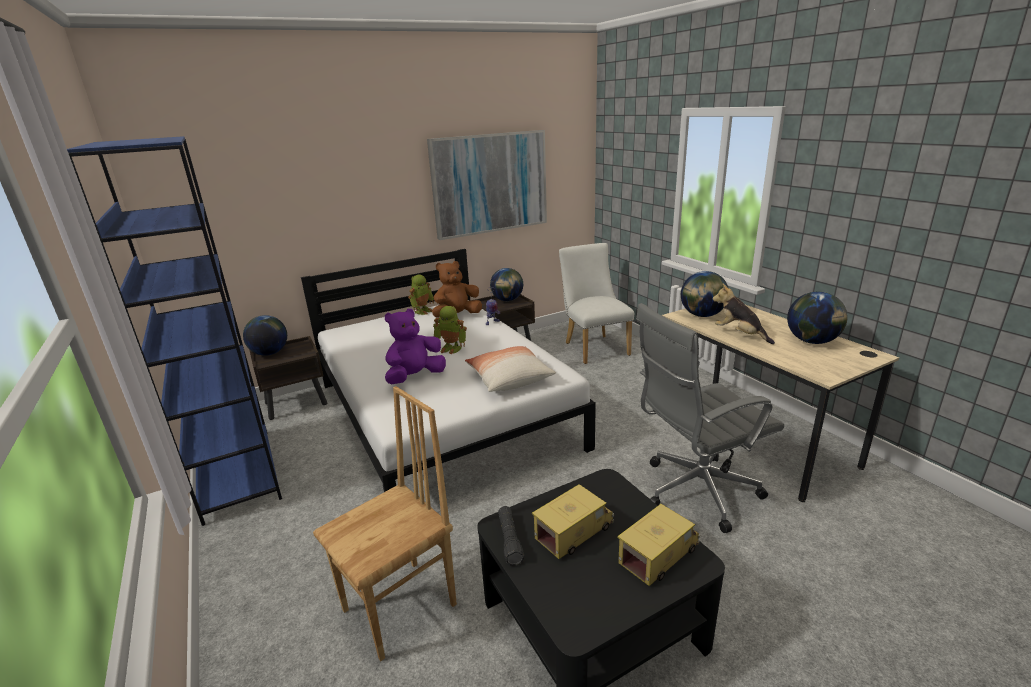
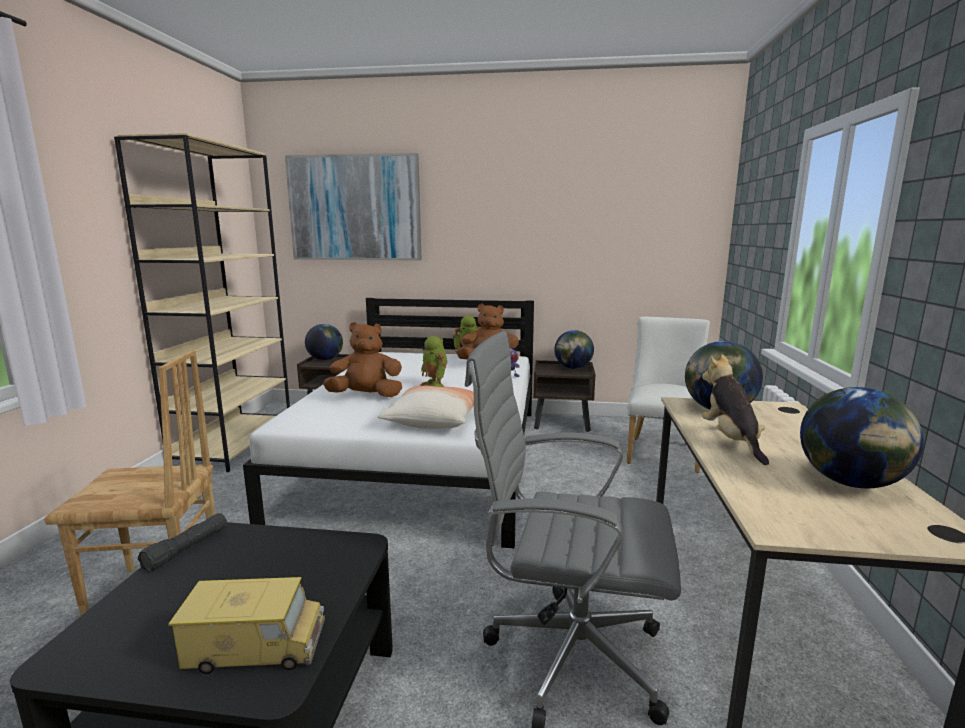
camera: 35 degrees right, 10 degrees down
blue bookcase [67,136,282,526] -> beige bookcase [114,133,290,472]
purple plush toy [385,309,446,384] -> brown plush toy [323,322,402,397]
picture [427,130,547,240] -> picture moved to [285,153,421,261]
toy truck [532,484,614,559] -> none

